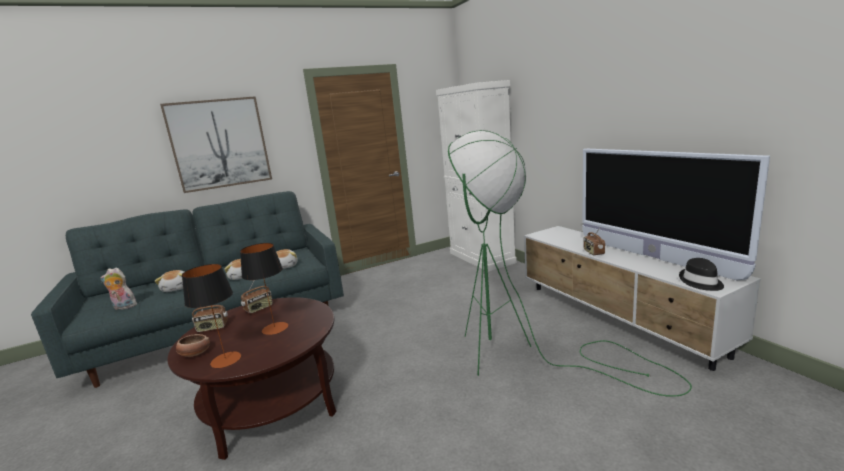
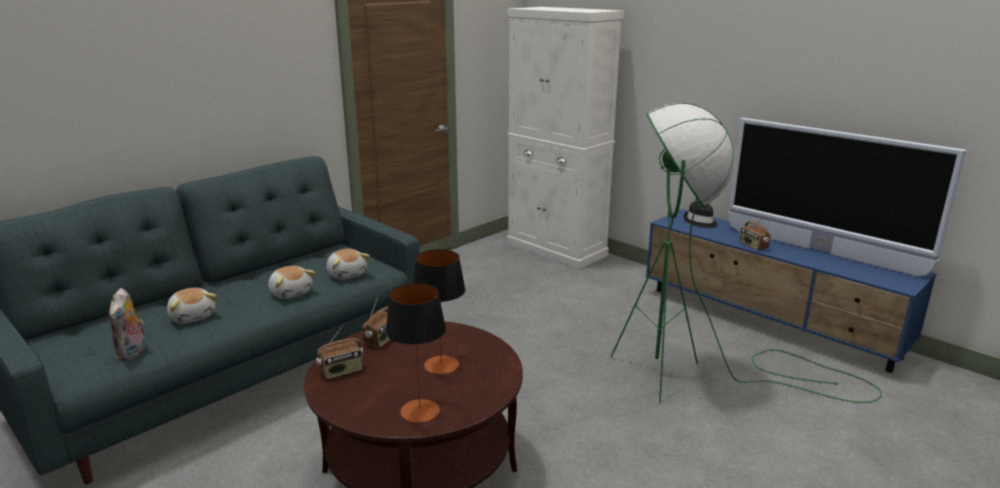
camera: 20 degrees left, 5 degrees up
plush toy [101,268,137,310] -> plush toy turned 75 degrees counterclockwise [108,288,145,360]
picture [160,96,272,193] -> none
bowl [176,334,210,357] -> none
white tv stand [524,226,761,371] -> blue tv stand [646,209,936,373]
black hat [679,258,724,291] -> black hat moved to [684,201,718,228]

